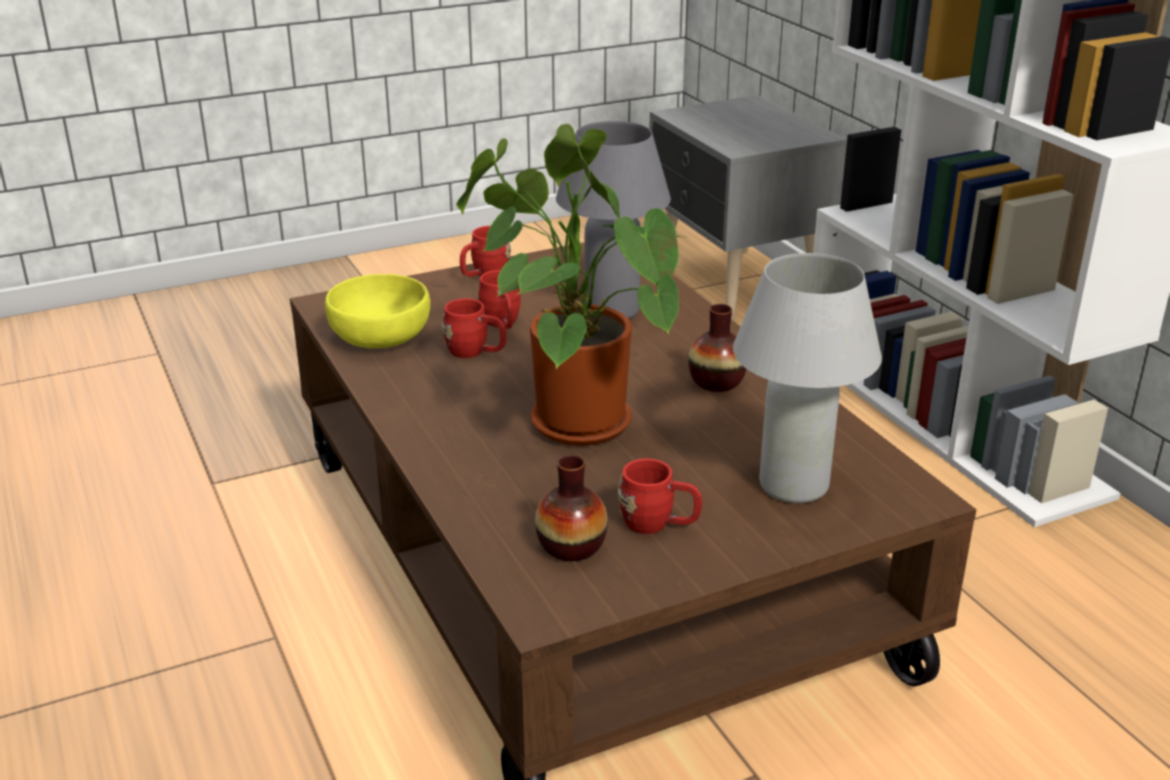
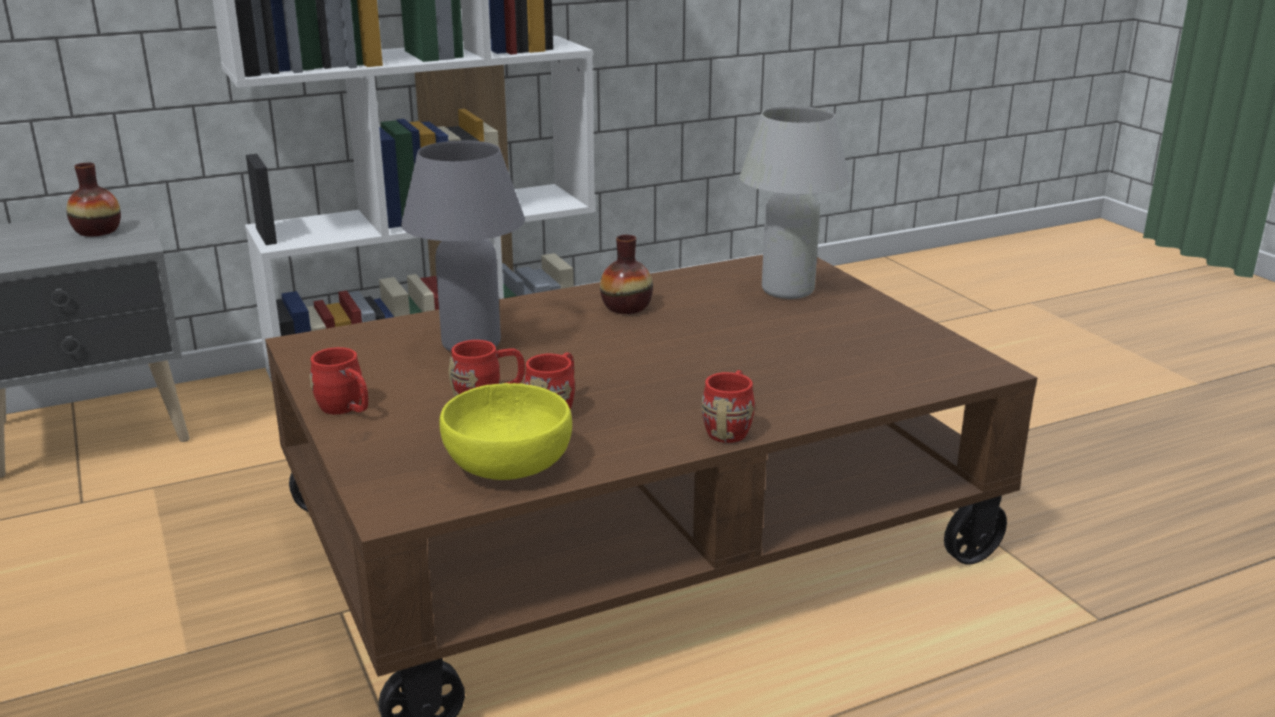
camera: 90 degrees left, 5 degrees down
potted plant [456,124,684,446] -> none
vase [535,455,608,561] -> vase moved to [66,163,121,237]
red mug [618,458,702,534] -> red mug moved to [702,370,755,443]

